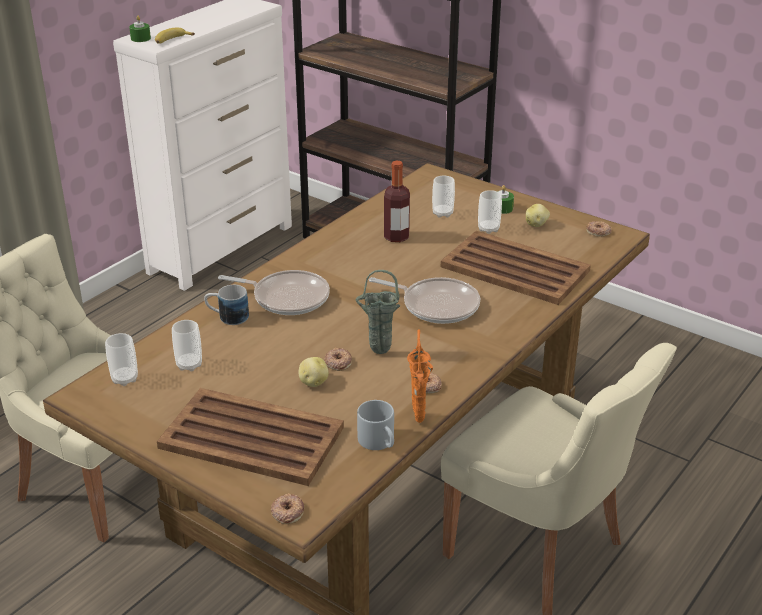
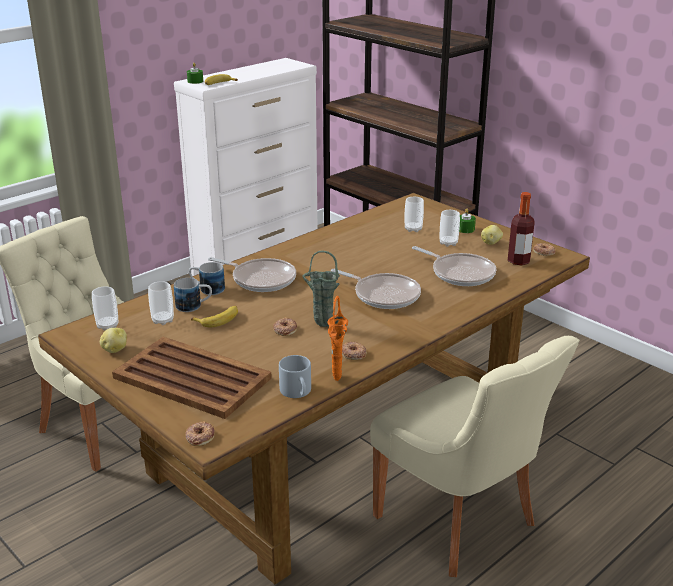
camera: 10 degrees right, 5 degrees down
potato [299,357,329,387] -> potato moved to [100,328,127,353]
bottle [384,161,410,242] -> bottle moved to [508,192,535,265]
brown tray [441,231,591,305] -> frying pan [412,246,496,286]
none -> mug [174,278,212,312]
none -> banana [191,306,238,327]

